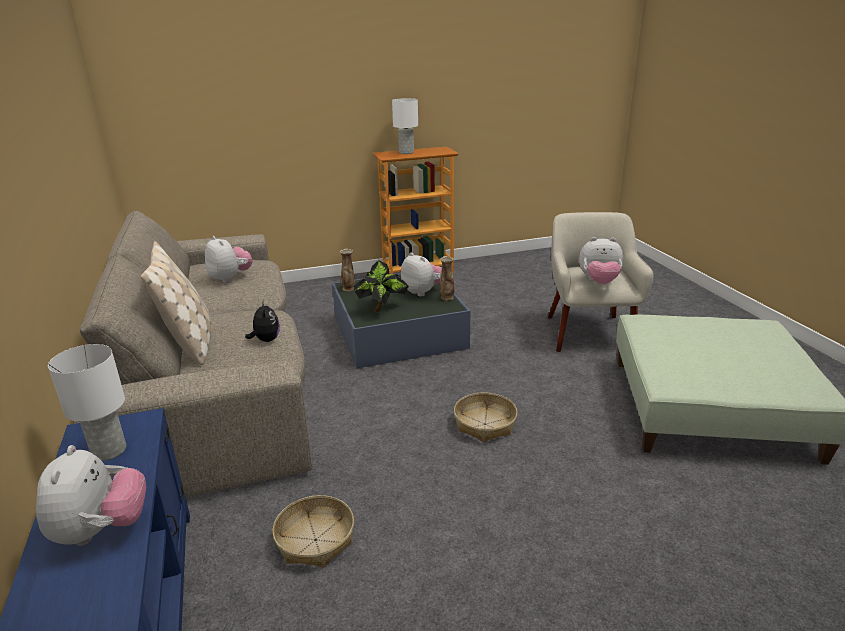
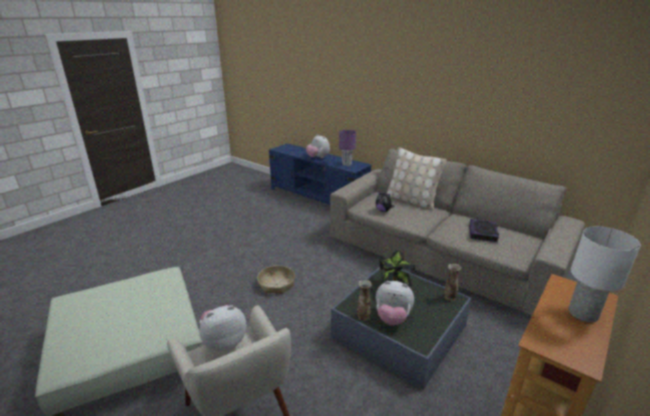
camera: 145 degrees right, 0 degrees up
white table lamp [48,344,126,461] -> purple table lamp [339,130,356,166]
plush toy [205,236,253,283] -> book [469,219,499,242]
basket [272,495,354,567] -> none

